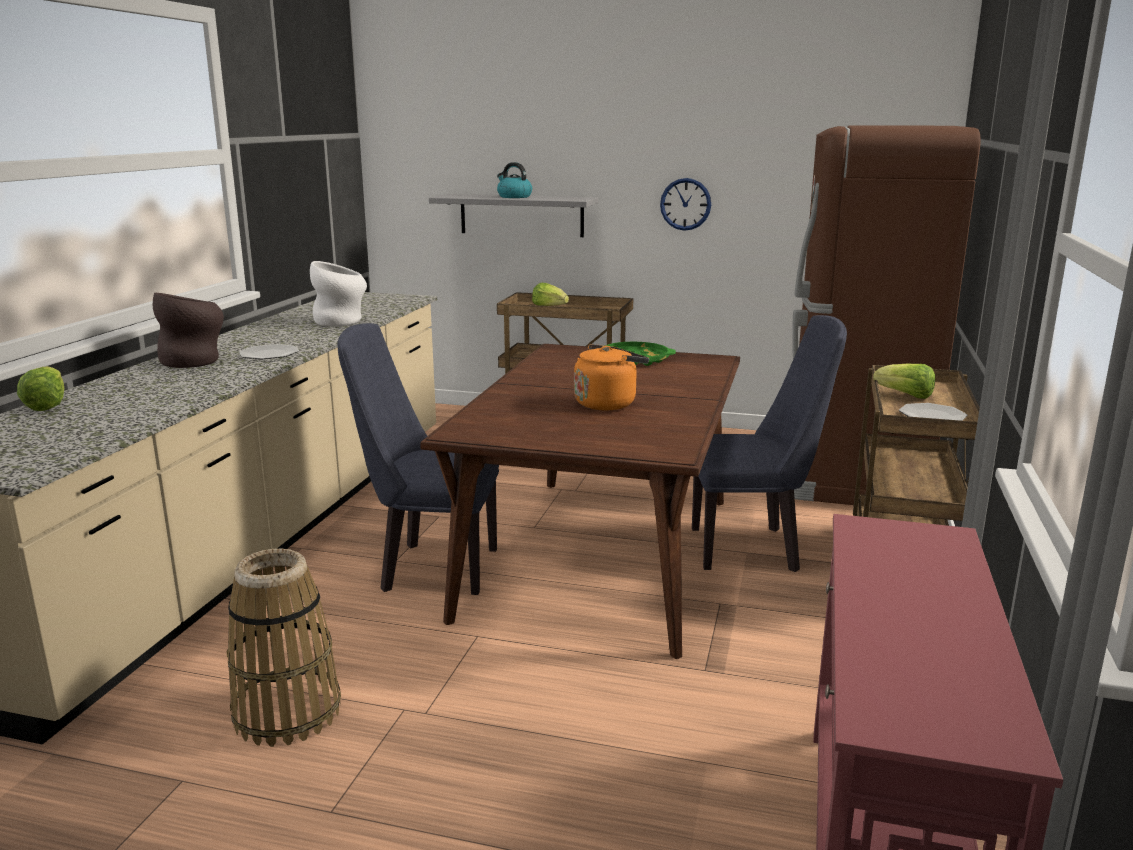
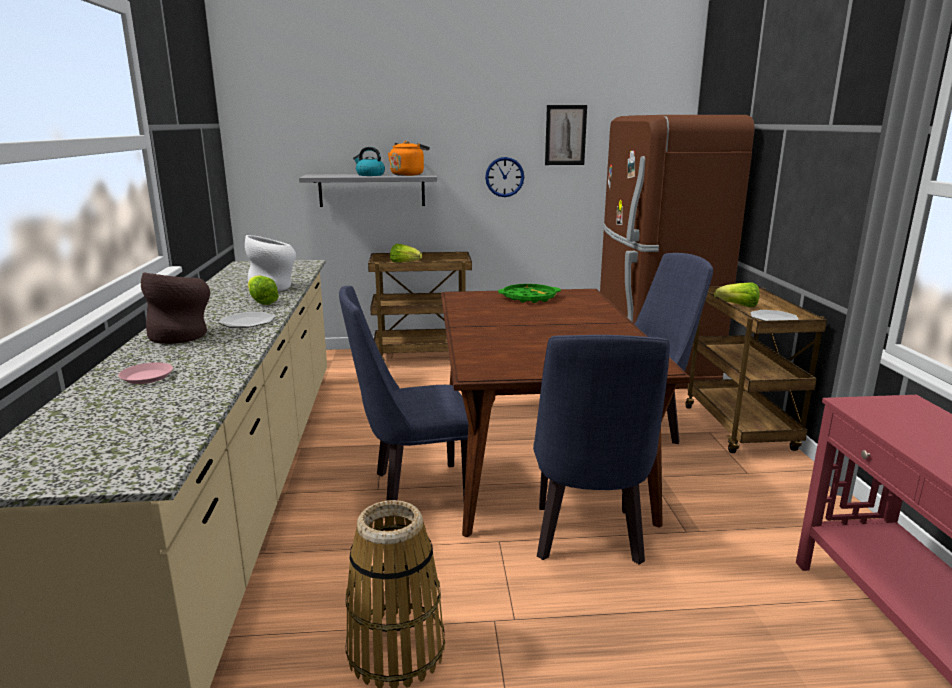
camera: 20 degrees left, 0 degrees up
lettuce [17,366,64,411] -> lettuce moved to [248,275,279,305]
orange kettle [574,344,649,410] -> orange kettle moved to [388,141,430,176]
none -> pink plate [118,362,173,384]
none -> blue chair [533,335,670,564]
none -> picture [545,105,587,165]

